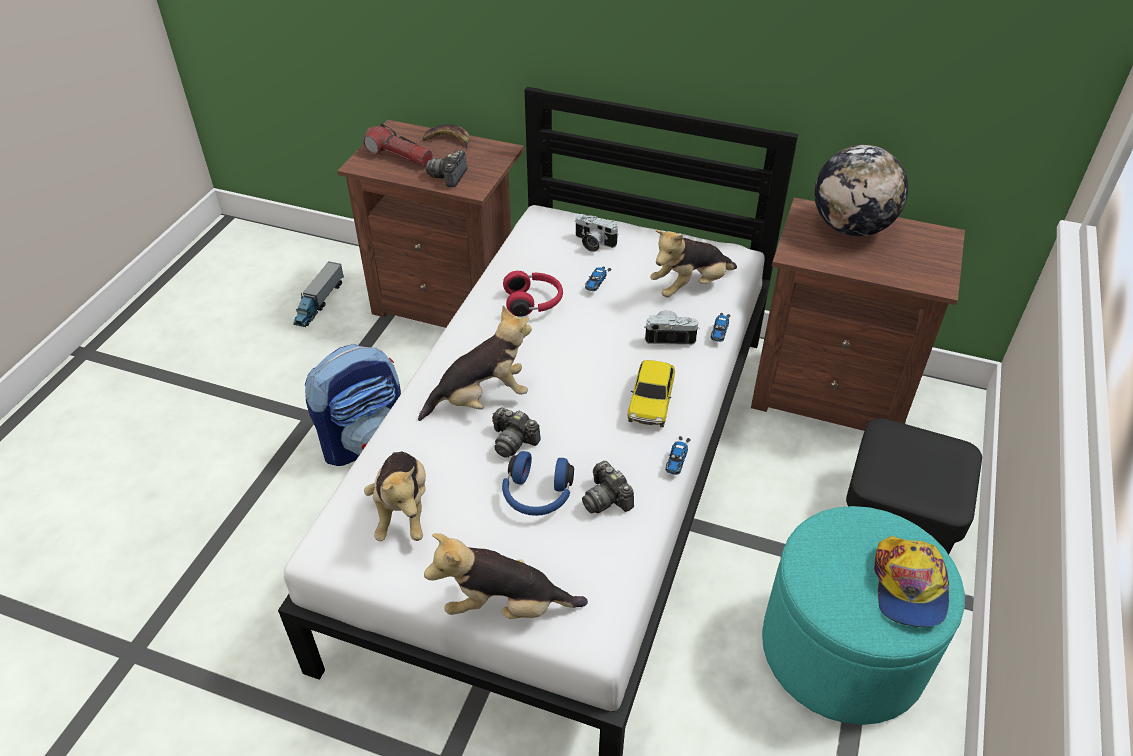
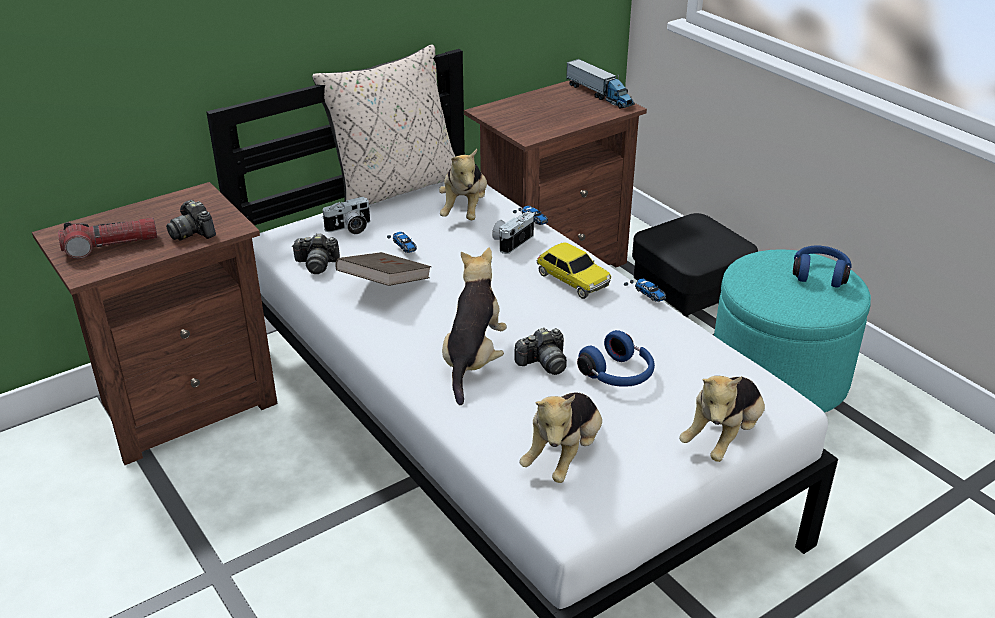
camera: 55 degrees left, 10 degrees down
toy truck [293,261,344,327] -> toy truck moved to [566,59,635,109]
backpack [305,344,401,466] -> none
plush toy [364,452,426,541] -> plush toy turned 90 degrees clockwise [520,392,602,483]
banana [422,124,470,151] -> none
red headphones [503,271,563,317] -> brown book [335,252,432,286]
camera [582,461,634,514] -> camera moved to [292,233,340,274]
globe [814,145,908,236] -> none
cap [874,536,949,627] -> blue headphones [793,246,852,288]
none -> beige pillow [312,45,455,205]

